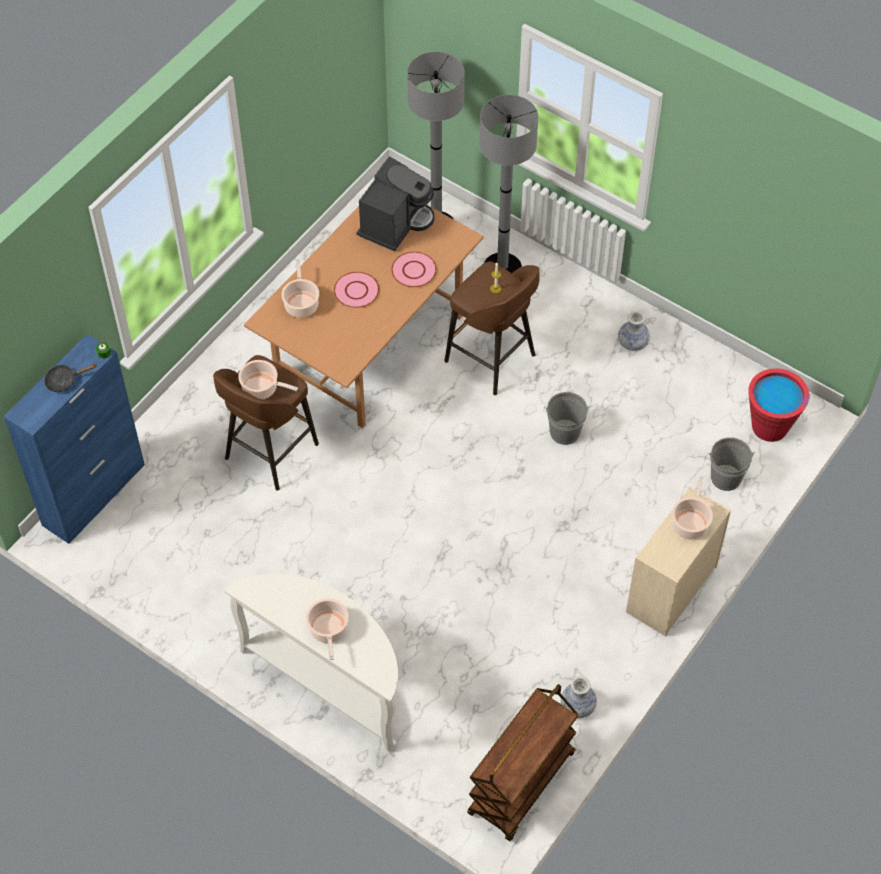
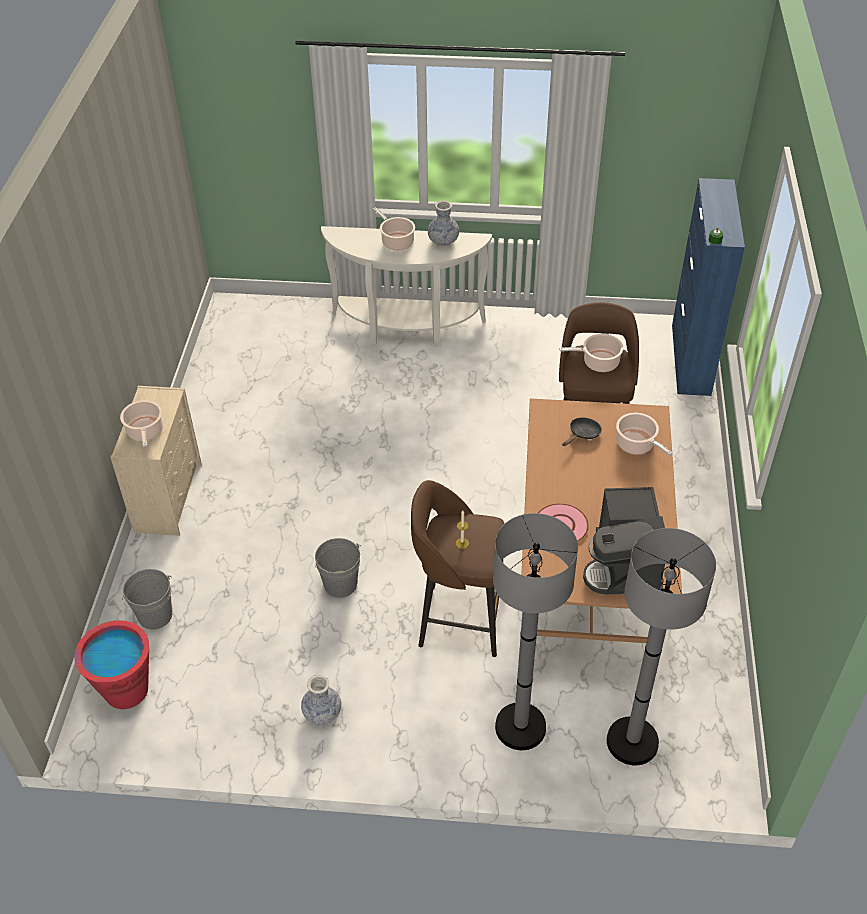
camera: 150 degrees right, 10 degrees down
black frying pan [44,364,97,392] -> black frying pan moved to [562,417,602,446]
pink plate [334,272,379,308] -> none
brown cart [468,684,579,841] -> none
vase [561,676,597,718] -> vase moved to [428,200,459,246]

